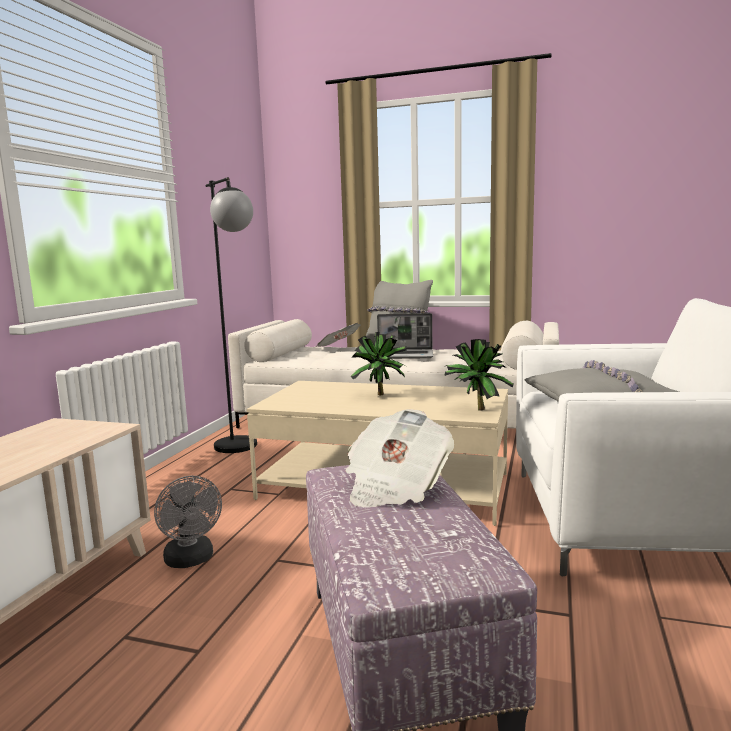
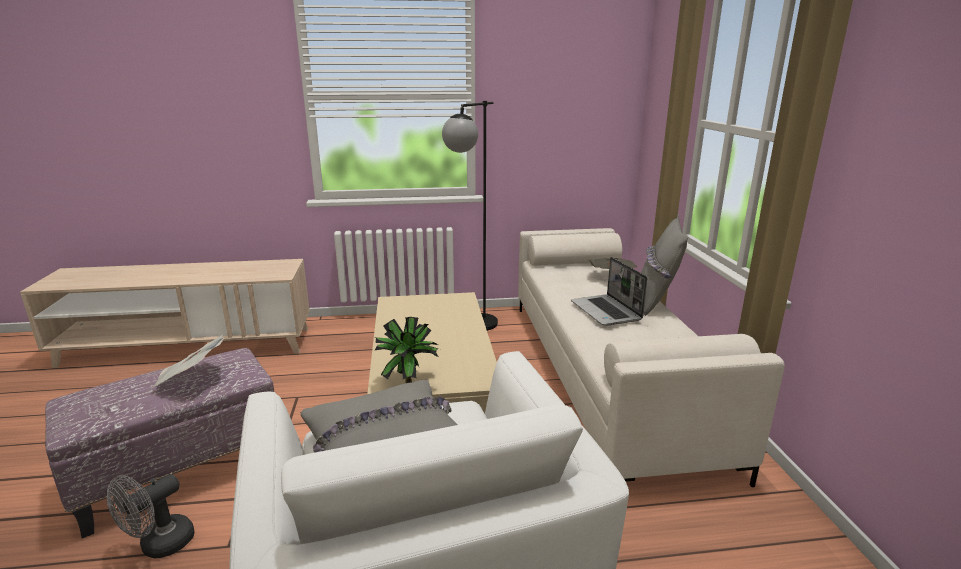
camera: 65 degrees right, 10 degrees up
grey fan [154,476,222,568] -> grey fan moved to [107,474,195,559]
potted plant [350,332,407,395] -> none

